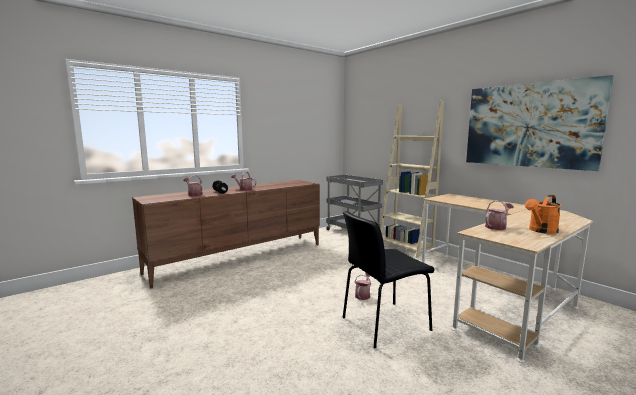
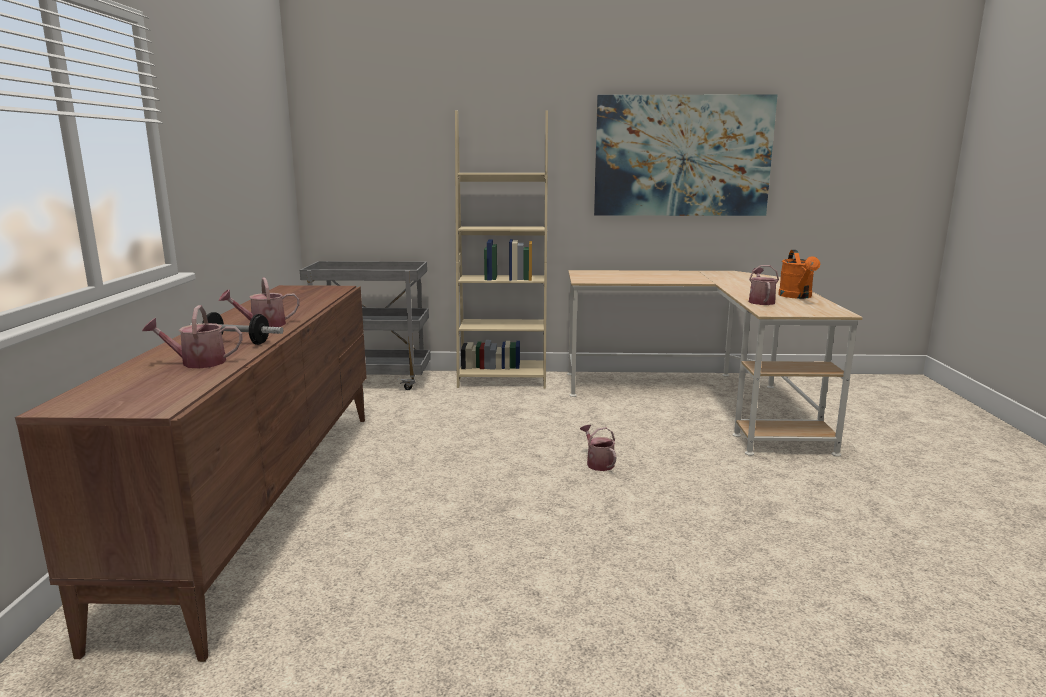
camera: 50 degrees left, 5 degrees up
black chair [343,211,434,348] -> none

